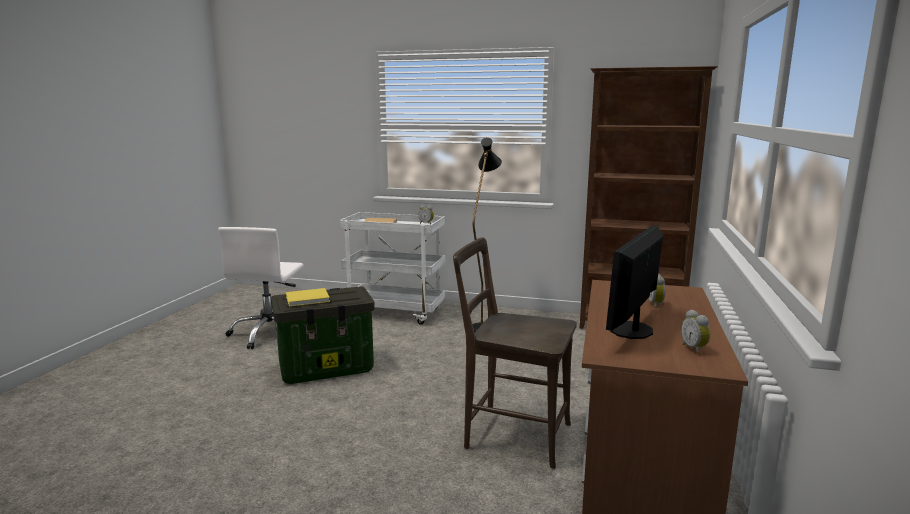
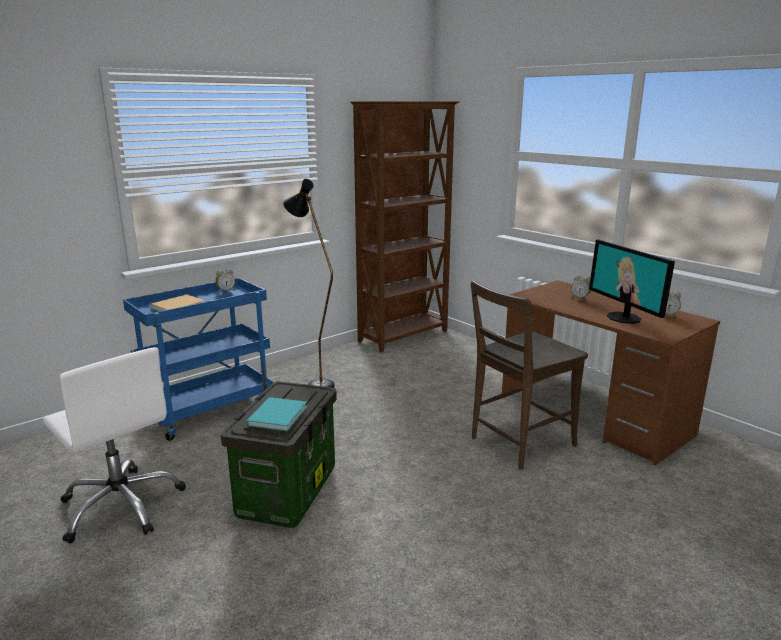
camera: 55 degrees left, 5 degrees up
yellow book [286,288,330,307] -> turquoise book [247,397,307,431]
white cart [339,212,445,325] -> blue cart [123,278,273,441]

